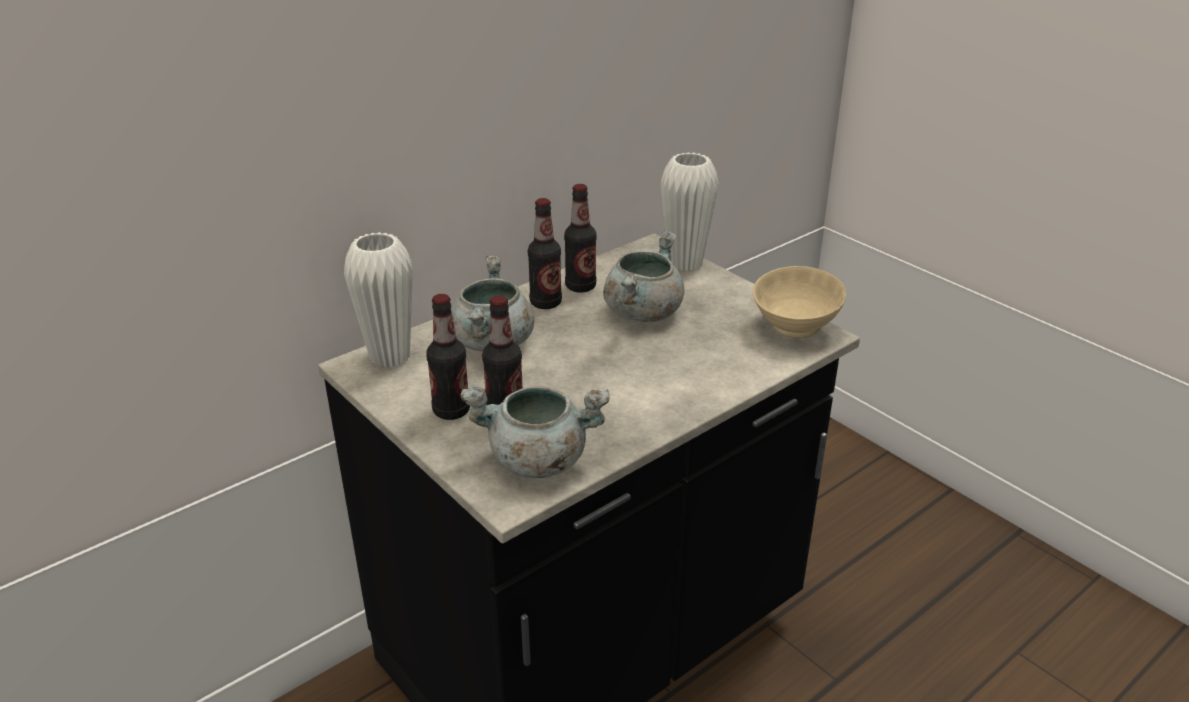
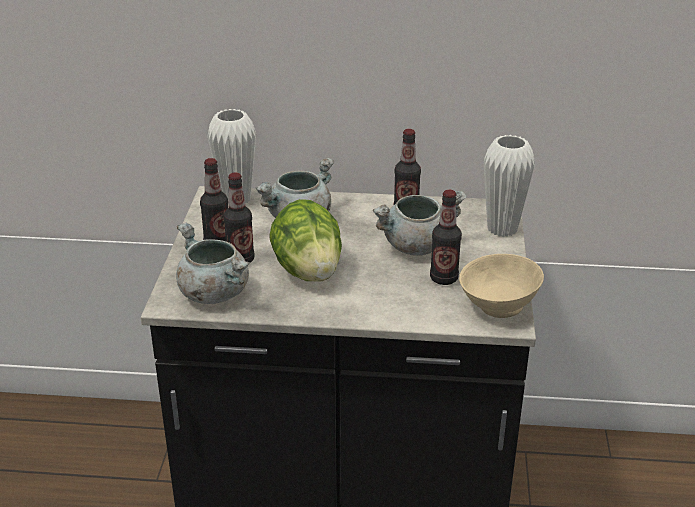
camera: 45 degrees right, 0 degrees up
bottle [528,198,562,309] -> bottle moved to [430,190,462,285]
none -> lettuce [270,199,342,282]

